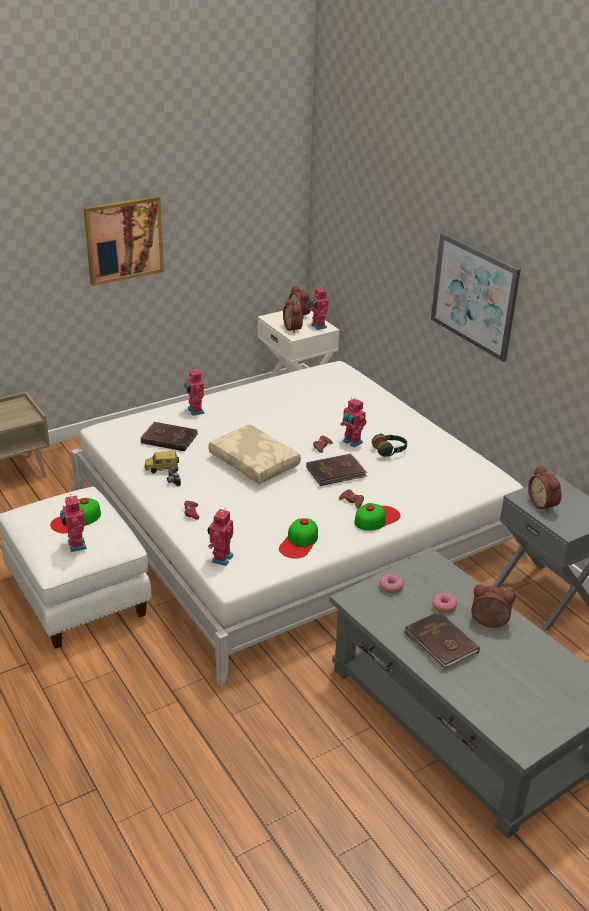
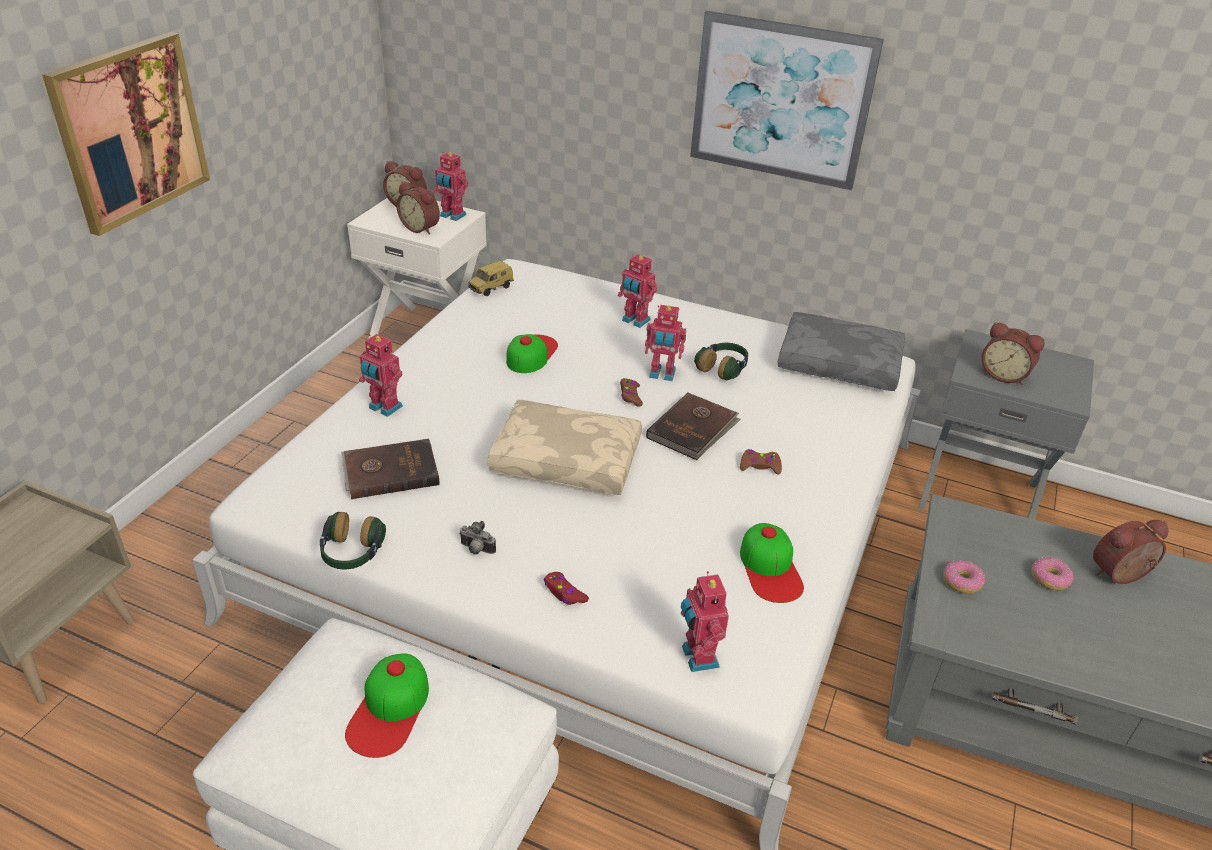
camera: 35 degrees left, 5 degrees up
toy robot [60,494,87,552] -> toy robot moved to [618,254,657,328]
toy car [145,451,179,474] -> toy car moved to [468,261,514,296]
cap [354,503,400,531] -> cap moved to [506,334,558,373]
brown book [404,611,480,670] -> none
none -> headphones [320,512,386,570]
none -> grey pillow [778,312,905,391]

